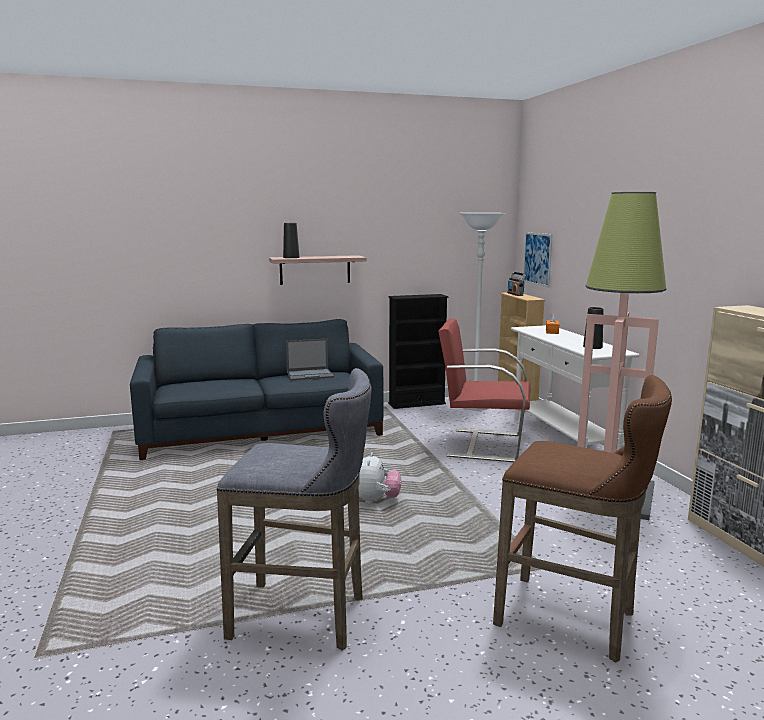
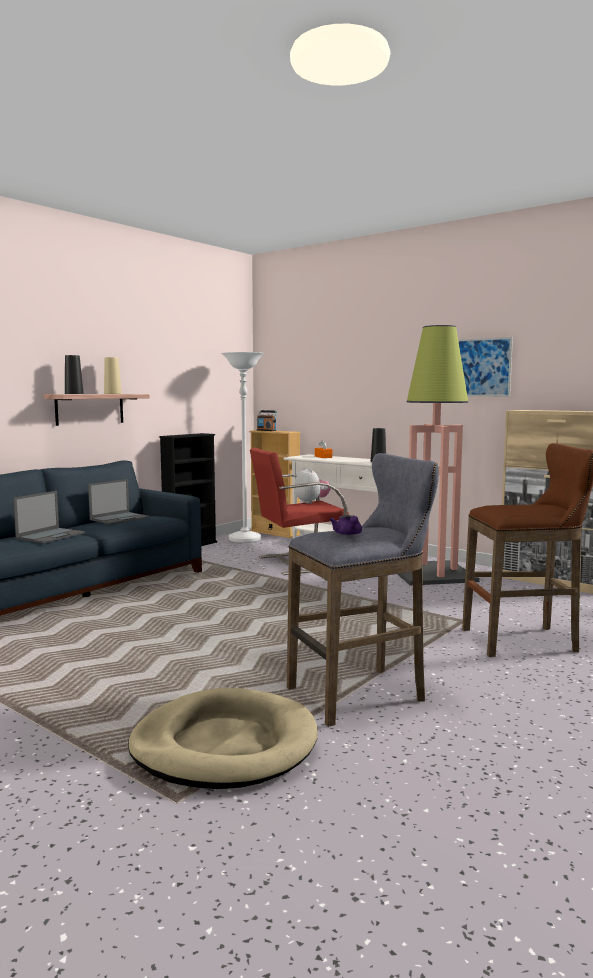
camera: 35 degrees left, 5 degrees down
plush toy [358,452,401,504] -> plush toy moved to [294,467,330,504]
picture [523,232,553,287] -> picture moved to [458,337,513,397]
none -> laptop [13,491,85,543]
none -> beige vase [104,357,122,394]
none -> beige dog bed [128,688,318,789]
none -> purple teapot [329,515,362,535]

